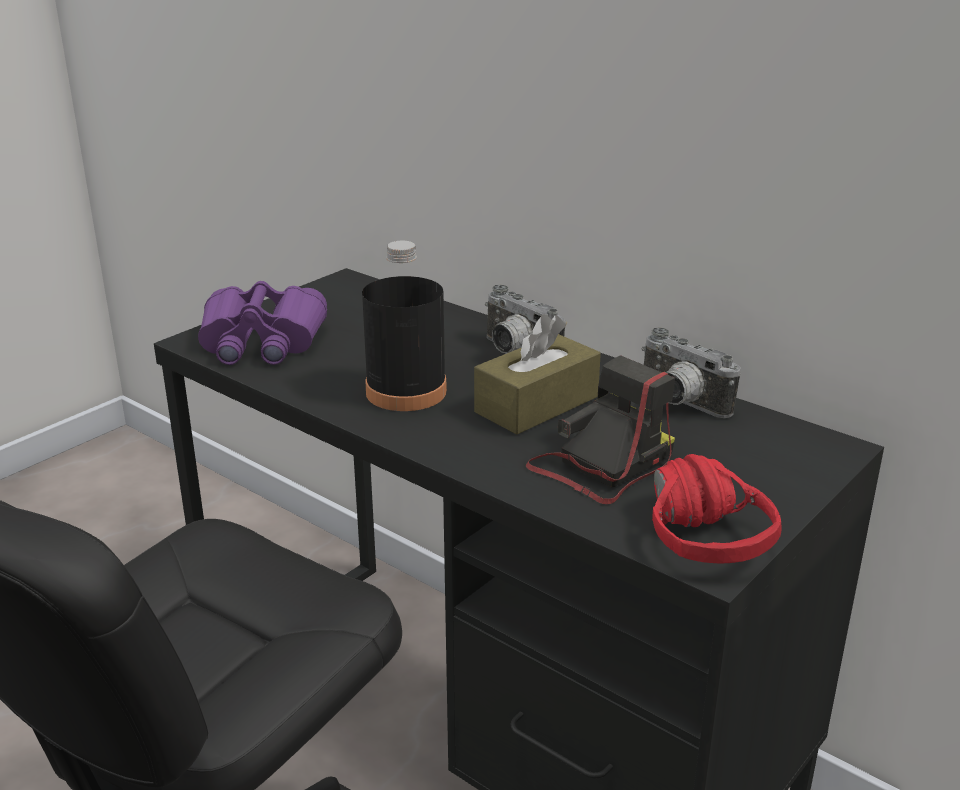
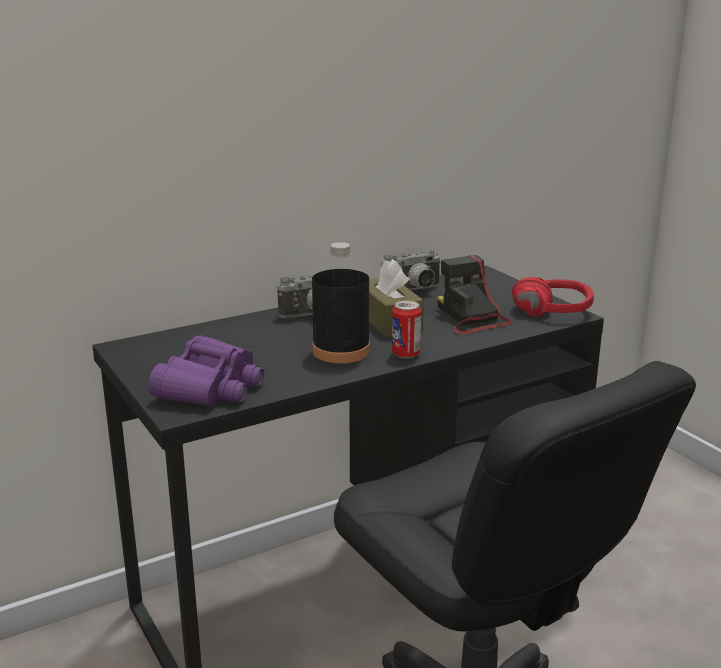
camera: 70 degrees left, 5 degrees down
none -> can [392,300,421,358]

